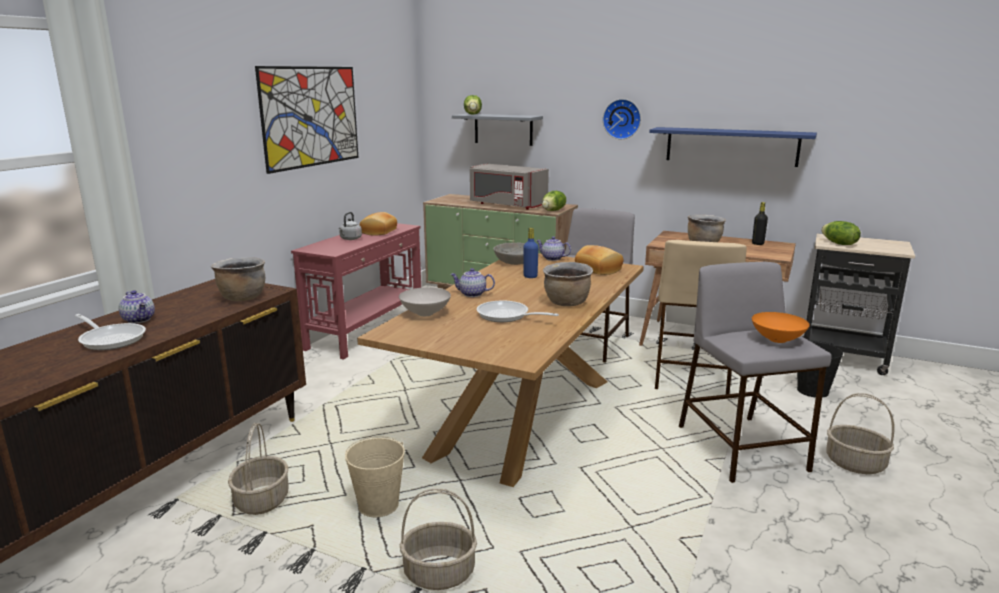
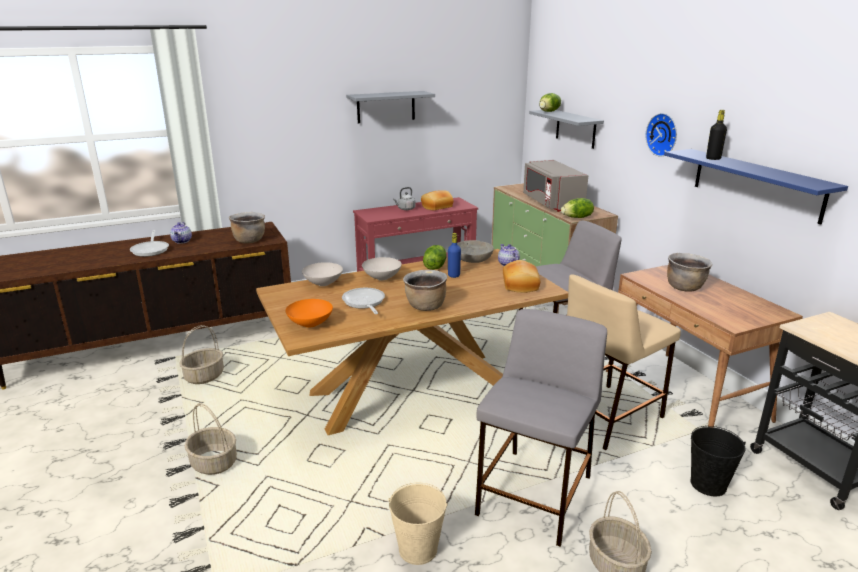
camera: 40 degrees right, 5 degrees up
picture [255,66,359,174] -> grey shelf [346,91,435,123]
beige bucket [345,436,405,517] -> beige bucket moved to [388,483,448,565]
teapot [450,268,495,297] -> white bowl [362,257,402,281]
black bottle [752,202,768,245] -> black bottle moved to [706,110,727,160]
orange bowl [752,312,810,343] -> orange bowl moved to [285,299,333,328]
lettuce [821,221,861,245] -> lettuce moved to [423,245,447,270]

